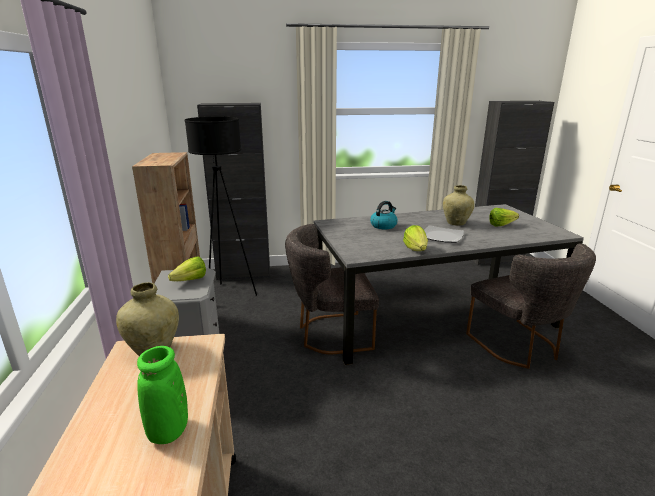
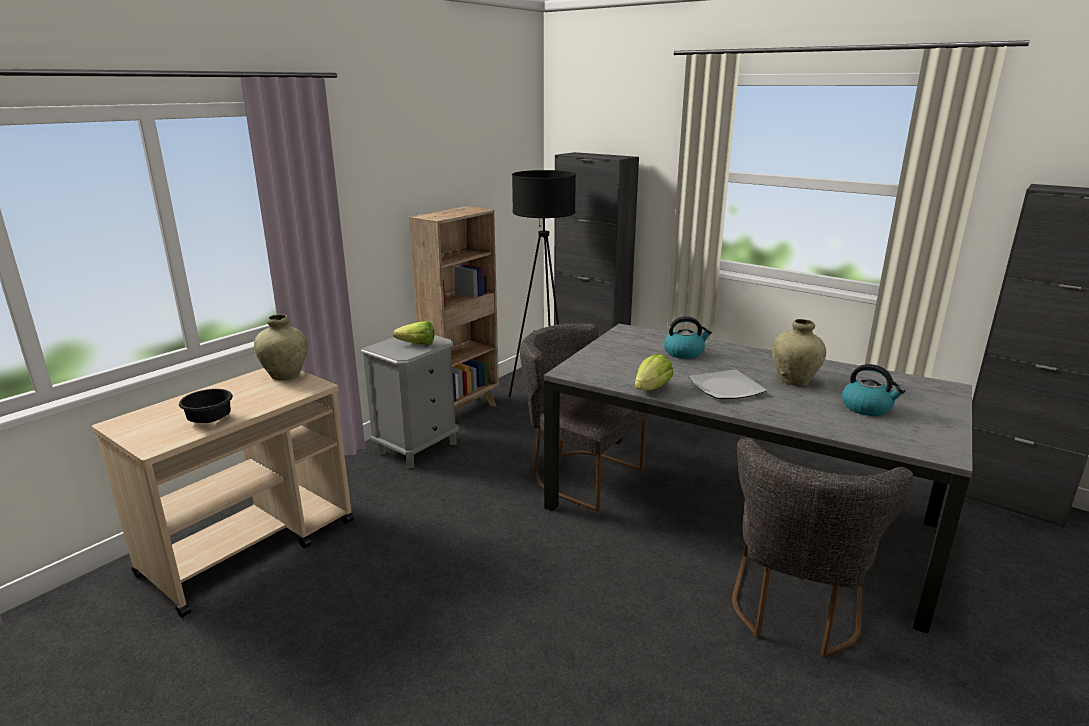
camera: 45 degrees right, 0 degrees up
green vase [137,346,188,444] -> black bowl [179,389,233,423]
lettuce [489,208,519,226] -> kettle [842,364,905,416]

